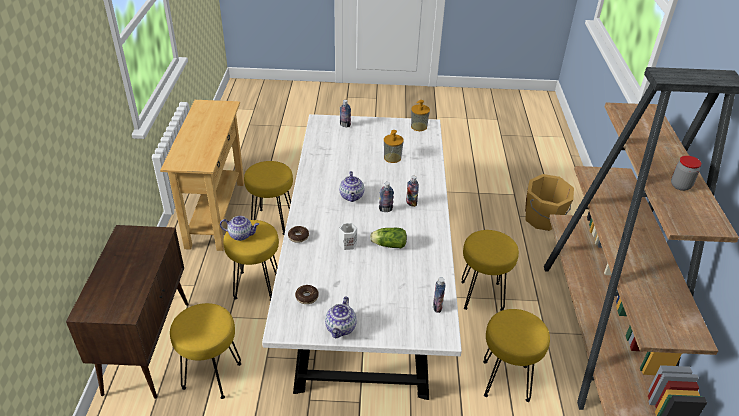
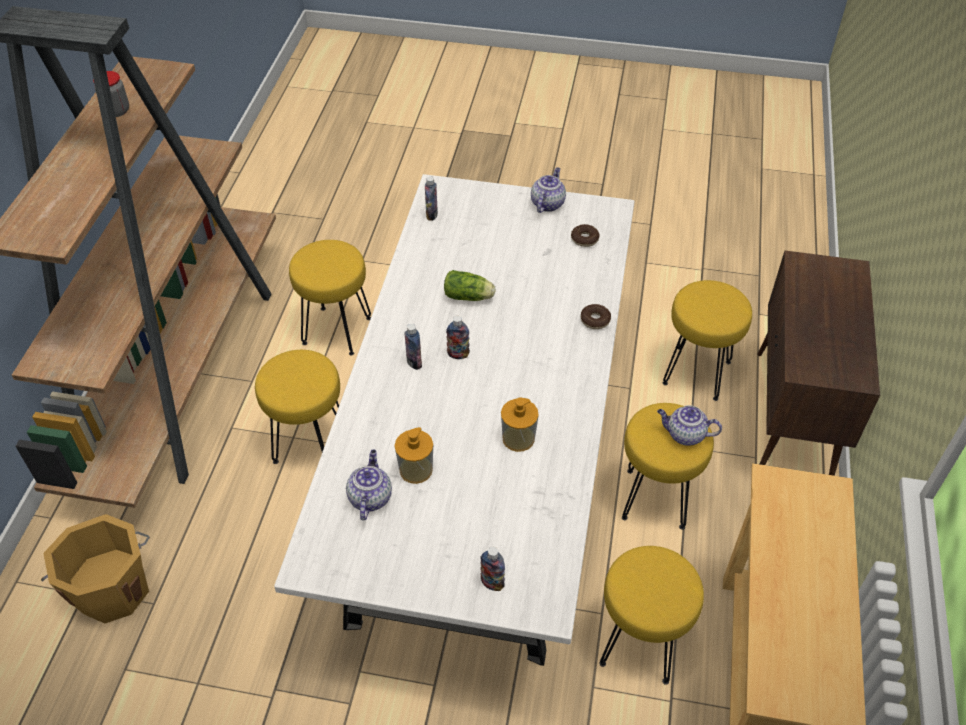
camera: 170 degrees left, 10 degrees up
teapot [339,171,364,202] -> teapot moved to [346,450,392,521]
white mug [339,223,357,250] -> none
soap dispenser [411,100,430,131] -> soap dispenser moved to [501,398,539,452]

